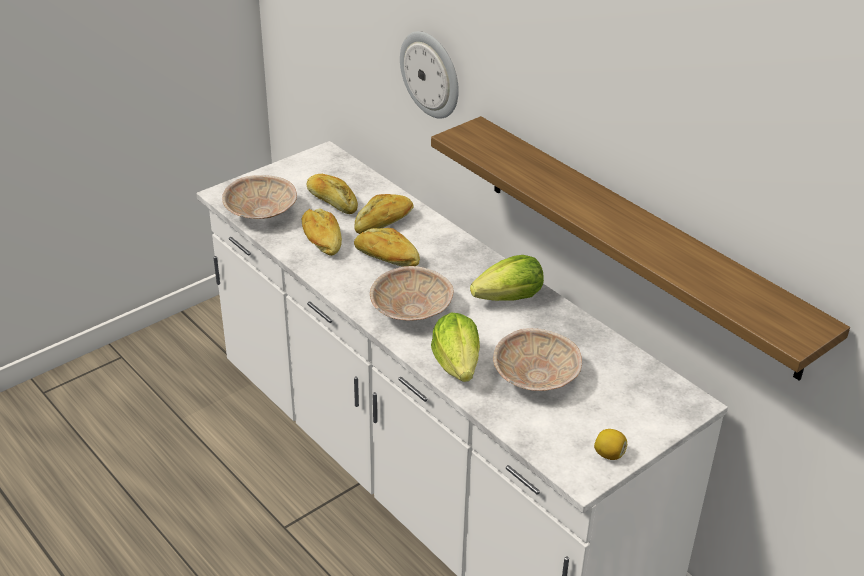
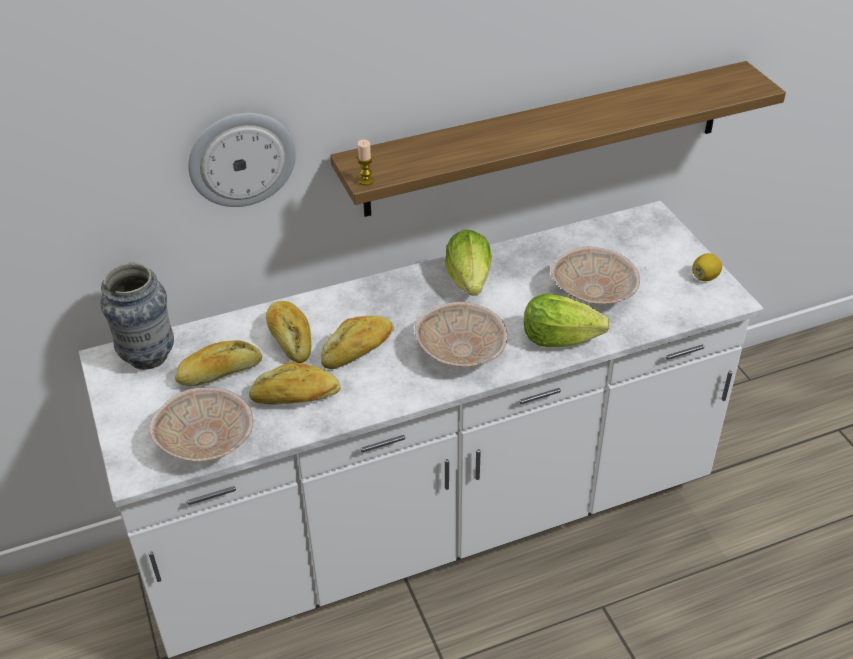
camera: 70 degrees left, 5 degrees up
none -> vase [100,263,174,370]
none -> candle [357,140,374,186]

